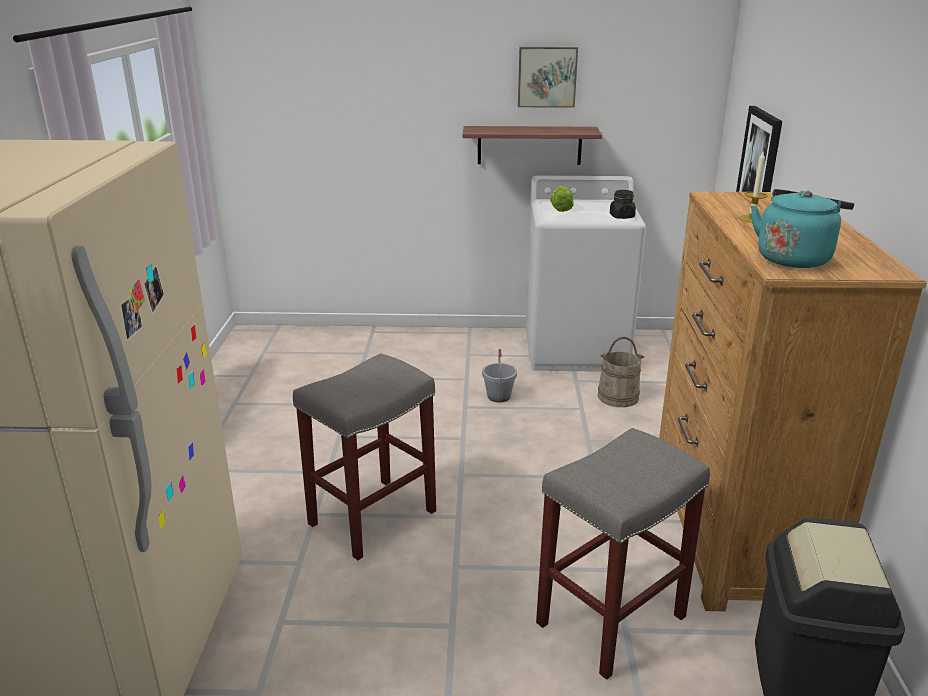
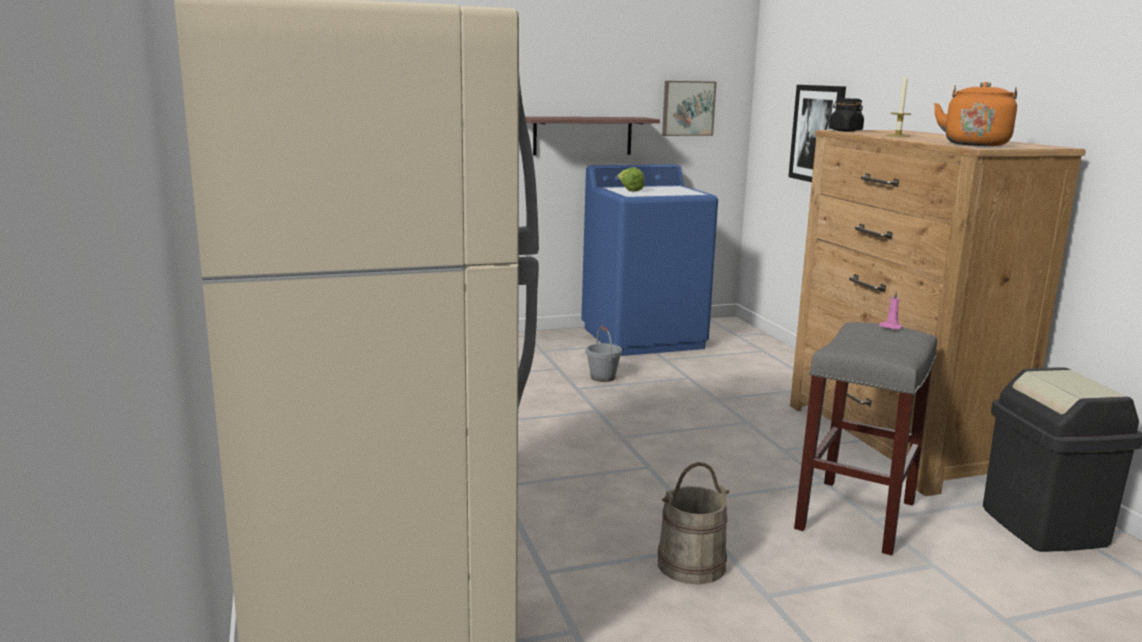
camera: 20 degrees left, 10 degrees down
grey stool [293,353,436,560] -> none
picture [518,47,578,108] -> picture moved to [662,81,717,136]
white washing machine [526,175,646,372] -> blue washing machine [581,164,718,356]
beige bucket [598,337,644,407] -> beige bucket moved to [658,462,730,585]
black jar [610,190,636,219] -> black jar moved to [829,98,864,132]
turquoise kettle [751,189,854,268] -> orange kettle [934,82,1017,146]
none -> pink candle [879,291,903,330]

